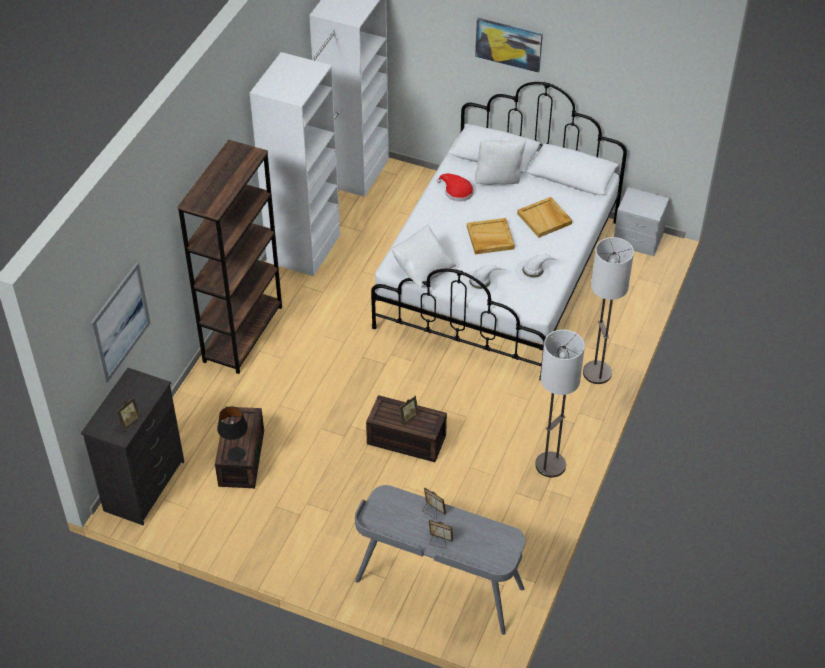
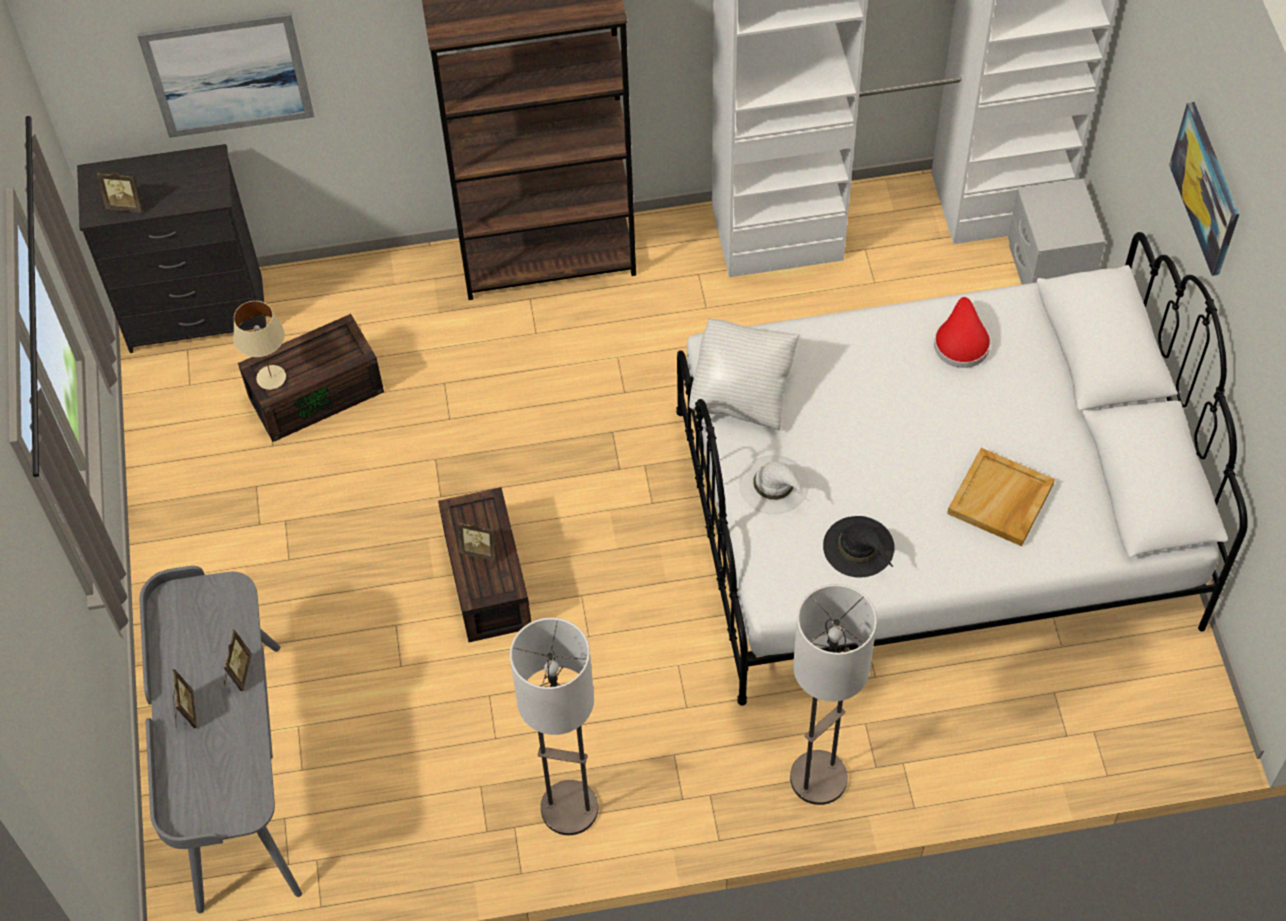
camera: 60 degrees right, 10 degrees up
black table lamp [217,406,248,461] -> beige table lamp [233,301,286,390]
beige tray [467,218,515,254] -> none
white pillow [475,139,526,185] -> none
white hat [515,255,559,285] -> black hat [823,516,895,577]
grey nightstand [614,187,670,256] -> grey nightstand moved to [1008,179,1106,285]

